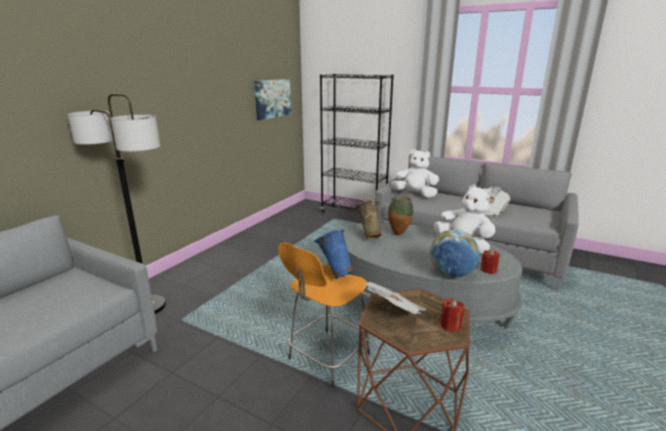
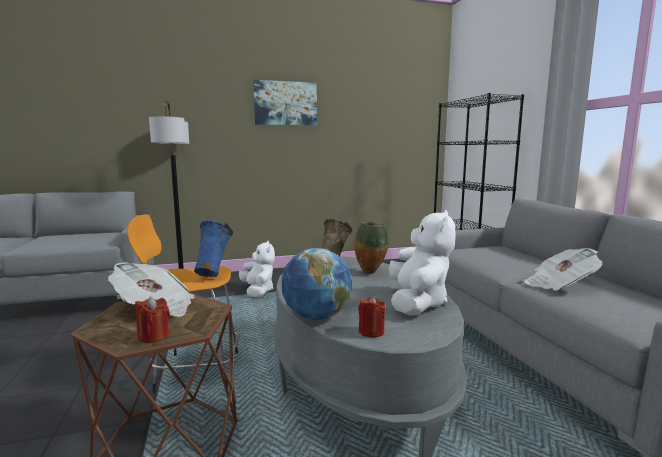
camera: 45 degrees right, 10 degrees down
picture [254,79,291,120] -> picture moved to [253,80,317,126]
white plush toy [391,149,439,197] -> white plush toy moved to [239,240,275,298]

